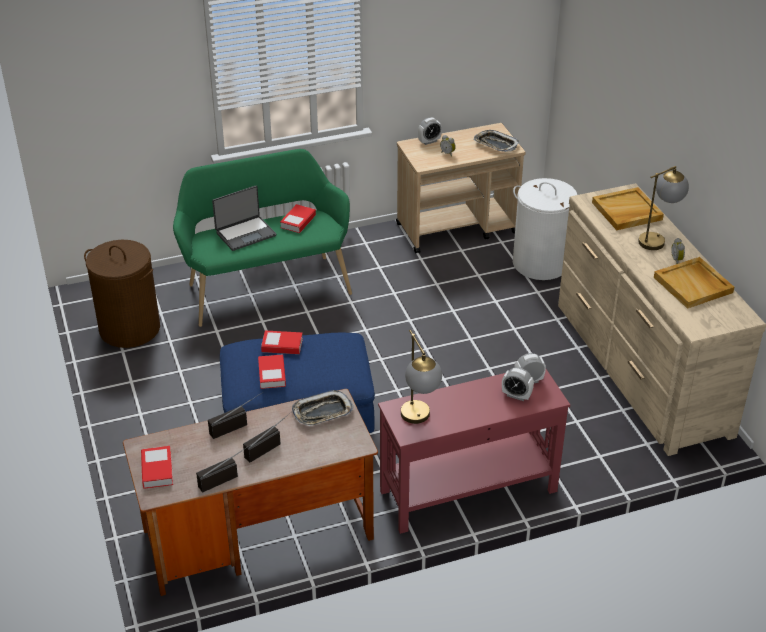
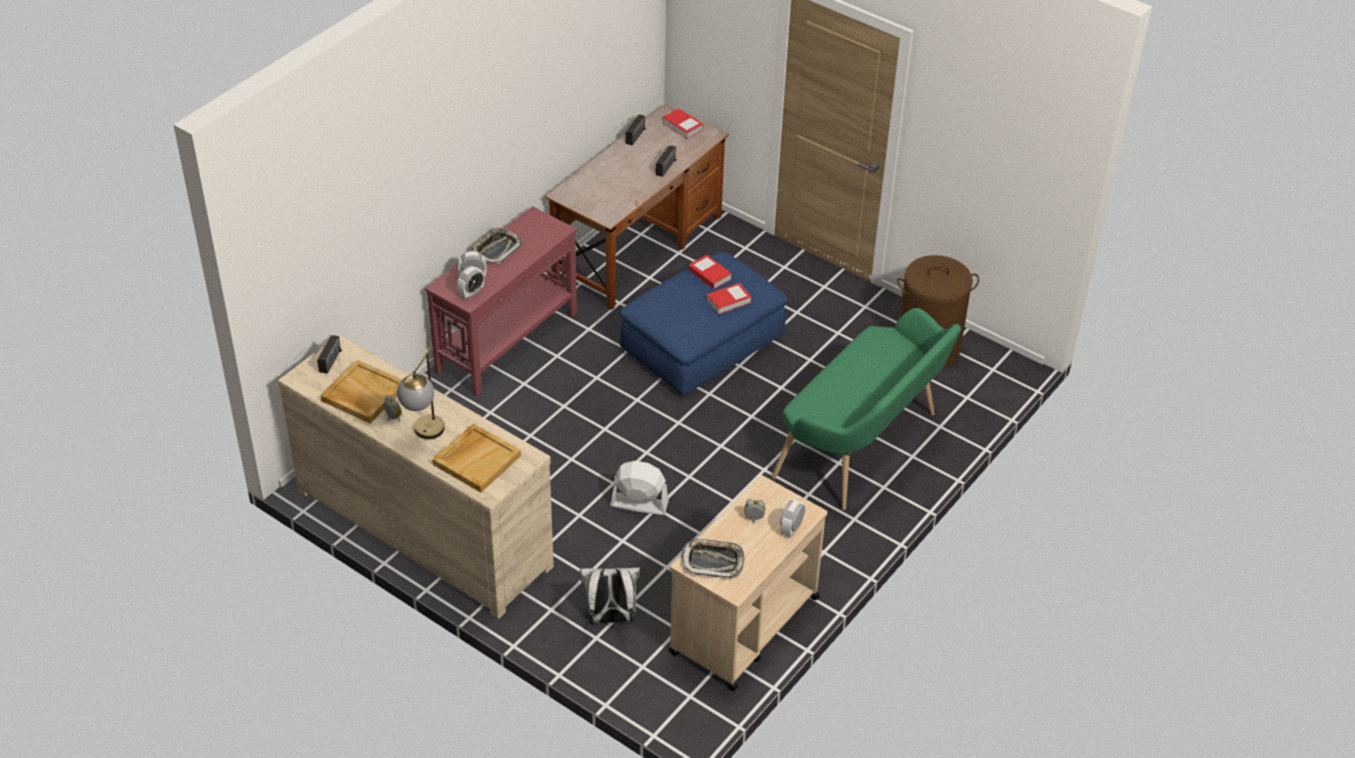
camera: 145 degrees right, 5 degrees up
laptop [212,186,276,251] -> none
radio [243,409,295,463] -> radio moved to [308,335,342,374]
book [280,204,316,233] -> none
tray [292,390,354,426] -> tray moved to [471,228,522,264]
table lamp [401,330,442,424] -> none
white laundry basket [513,178,577,280] -> white backpack [580,565,640,625]
none -> white fan [610,461,669,515]

